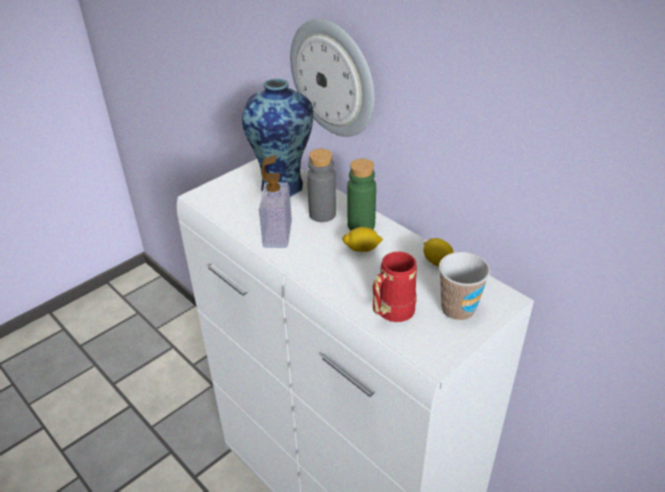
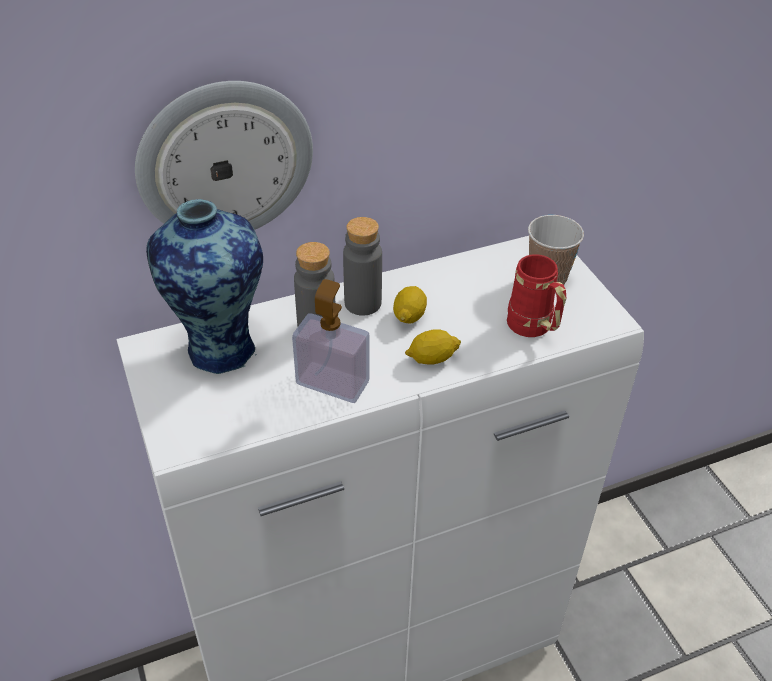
camera: 70 degrees left, 5 degrees up
green bottle [347,159,376,230] -> grey bottle [343,217,382,316]
lemon [423,238,454,266] -> lemon moved to [405,329,461,364]

